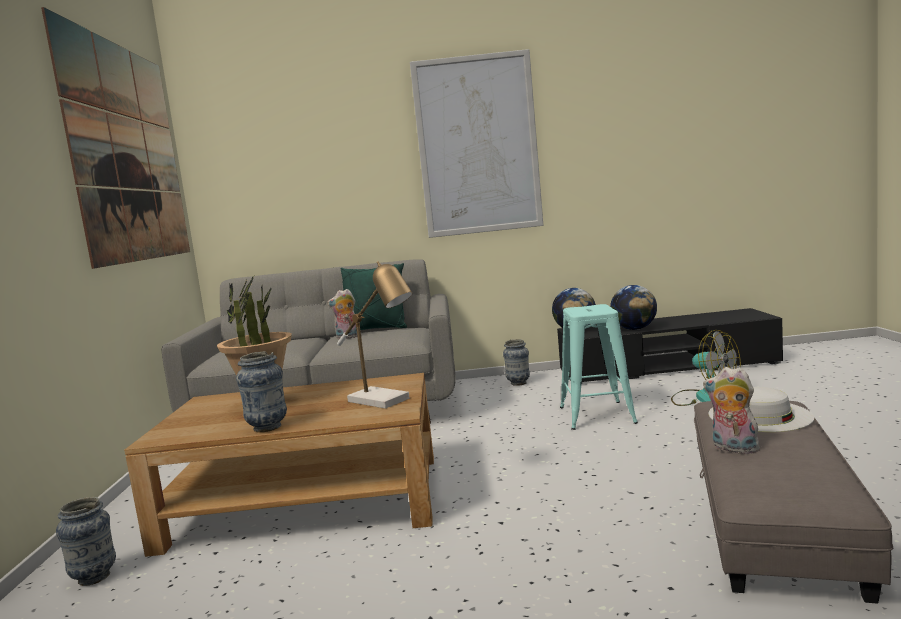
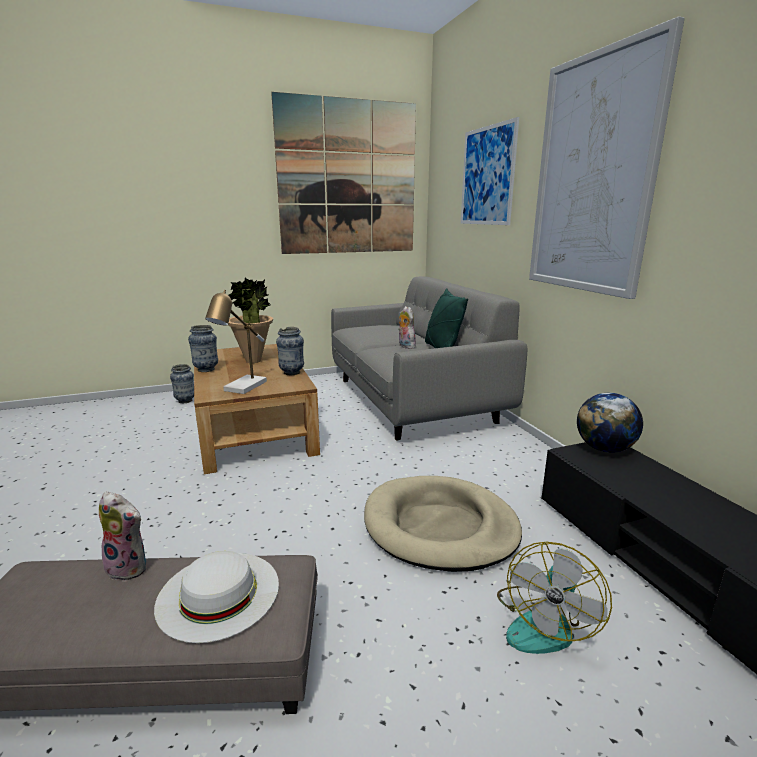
camera: 70 degrees right, 10 degrees up
vase [503,339,530,386] -> vase moved to [276,327,304,375]
turquoise stool [560,304,638,430] -> beige dog bed [364,476,522,572]
globe [610,285,657,330] -> none
plush toy [703,367,762,454] -> plush toy turned 90 degrees clockwise [99,491,146,582]
none -> picture [461,117,519,225]

